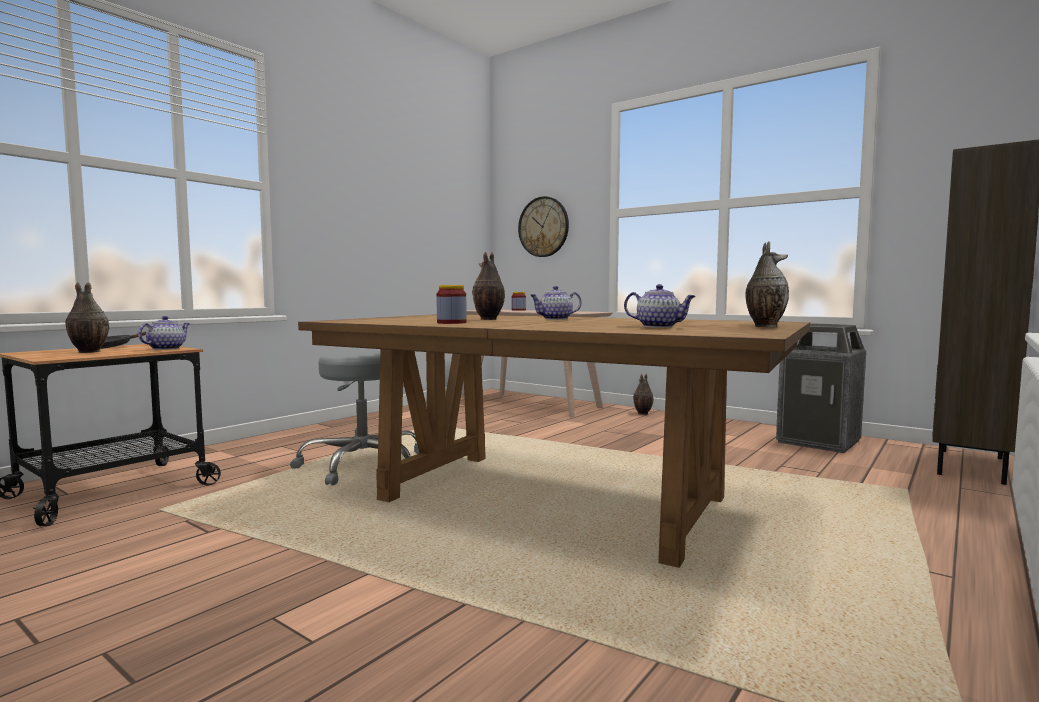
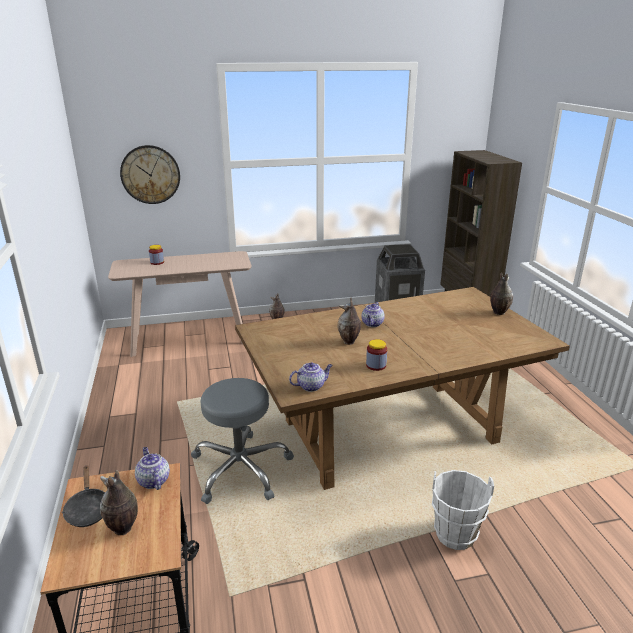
camera: 50 degrees left, 20 degrees up
teapot [624,284,696,328] -> teapot moved to [289,363,333,392]
none -> white bucket [432,470,494,550]

